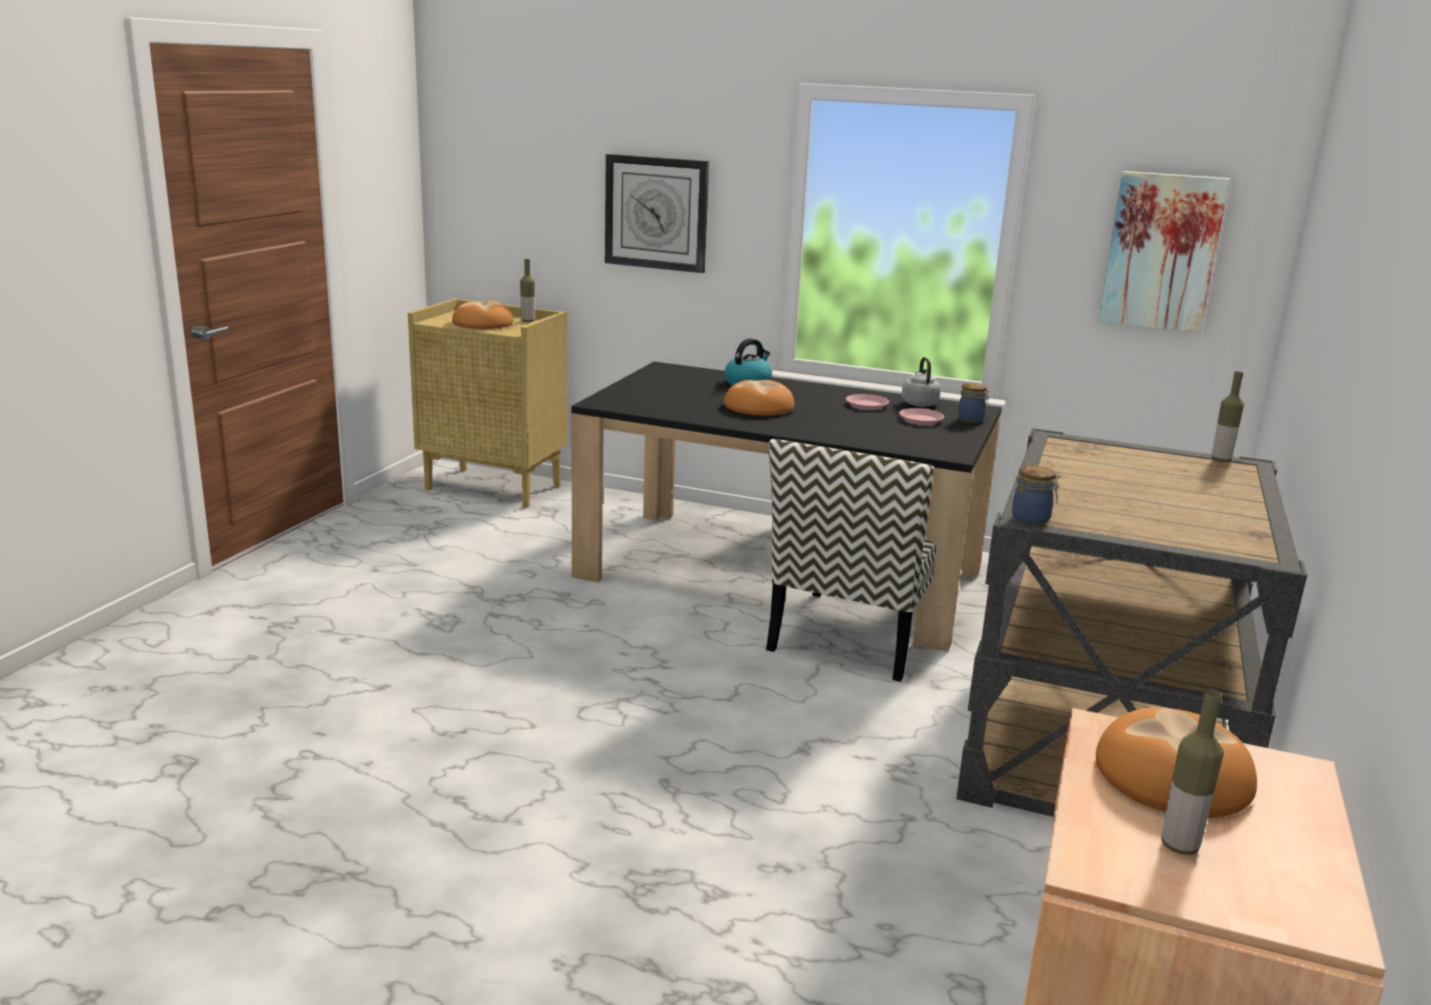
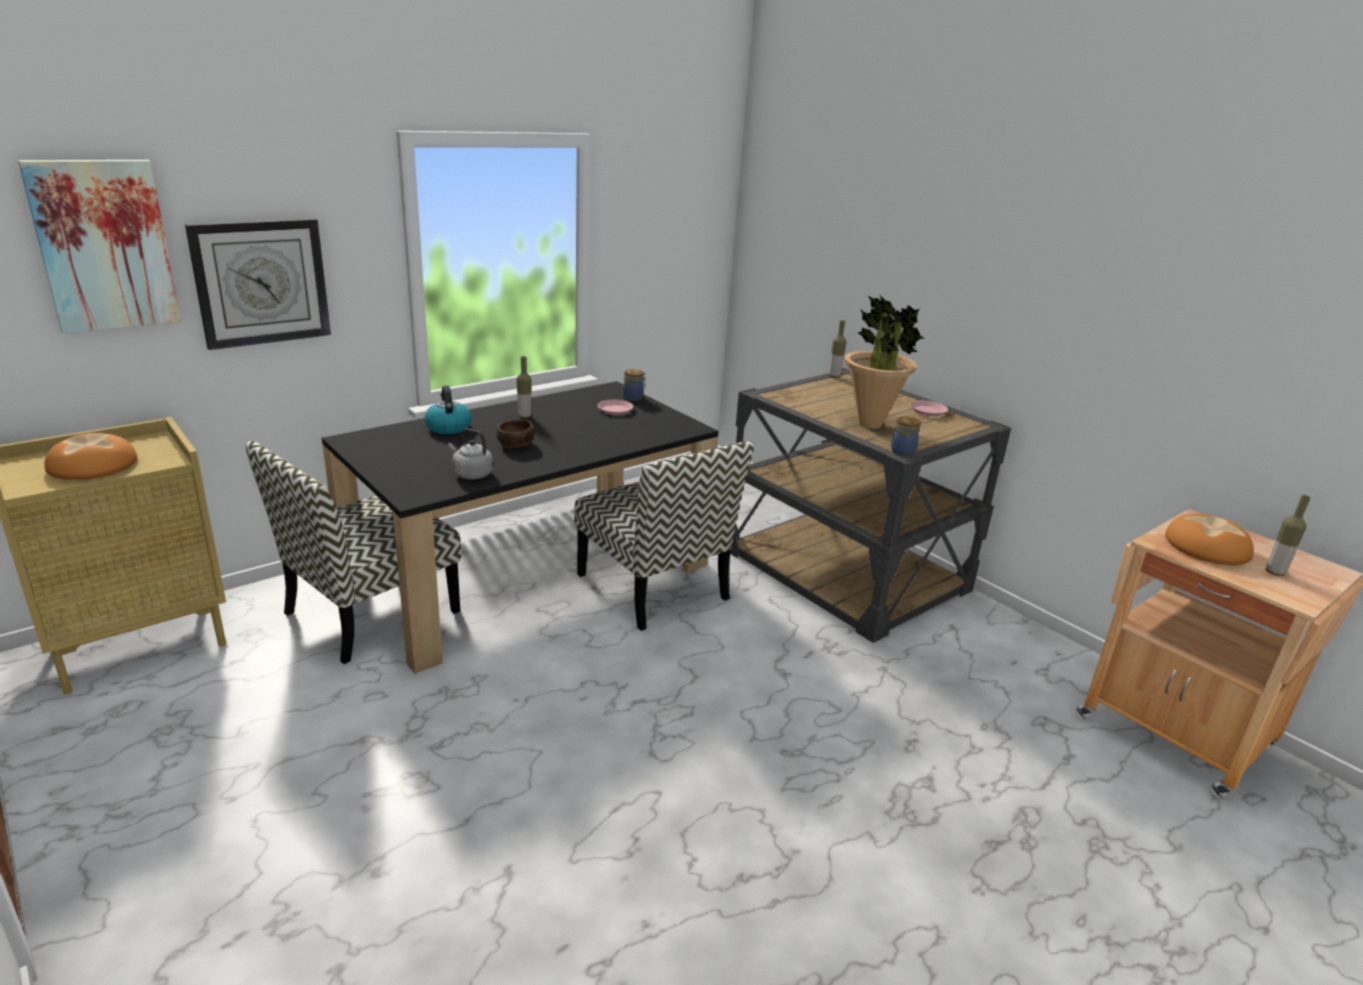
camera: 60 degrees left, 5 degrees up
bottle [520,259,535,322] -> bottle moved to [517,356,532,418]
bread [724,380,794,416] -> brown bowl [497,420,534,449]
pink plate [846,394,889,410] -> pink plate moved to [910,400,948,416]
grey kettle [901,357,941,407] -> grey kettle moved to [448,429,493,479]
picture [1099,171,1230,333] -> picture moved to [18,160,181,334]
none -> chair [246,441,461,664]
none -> potted plant [845,294,925,429]

